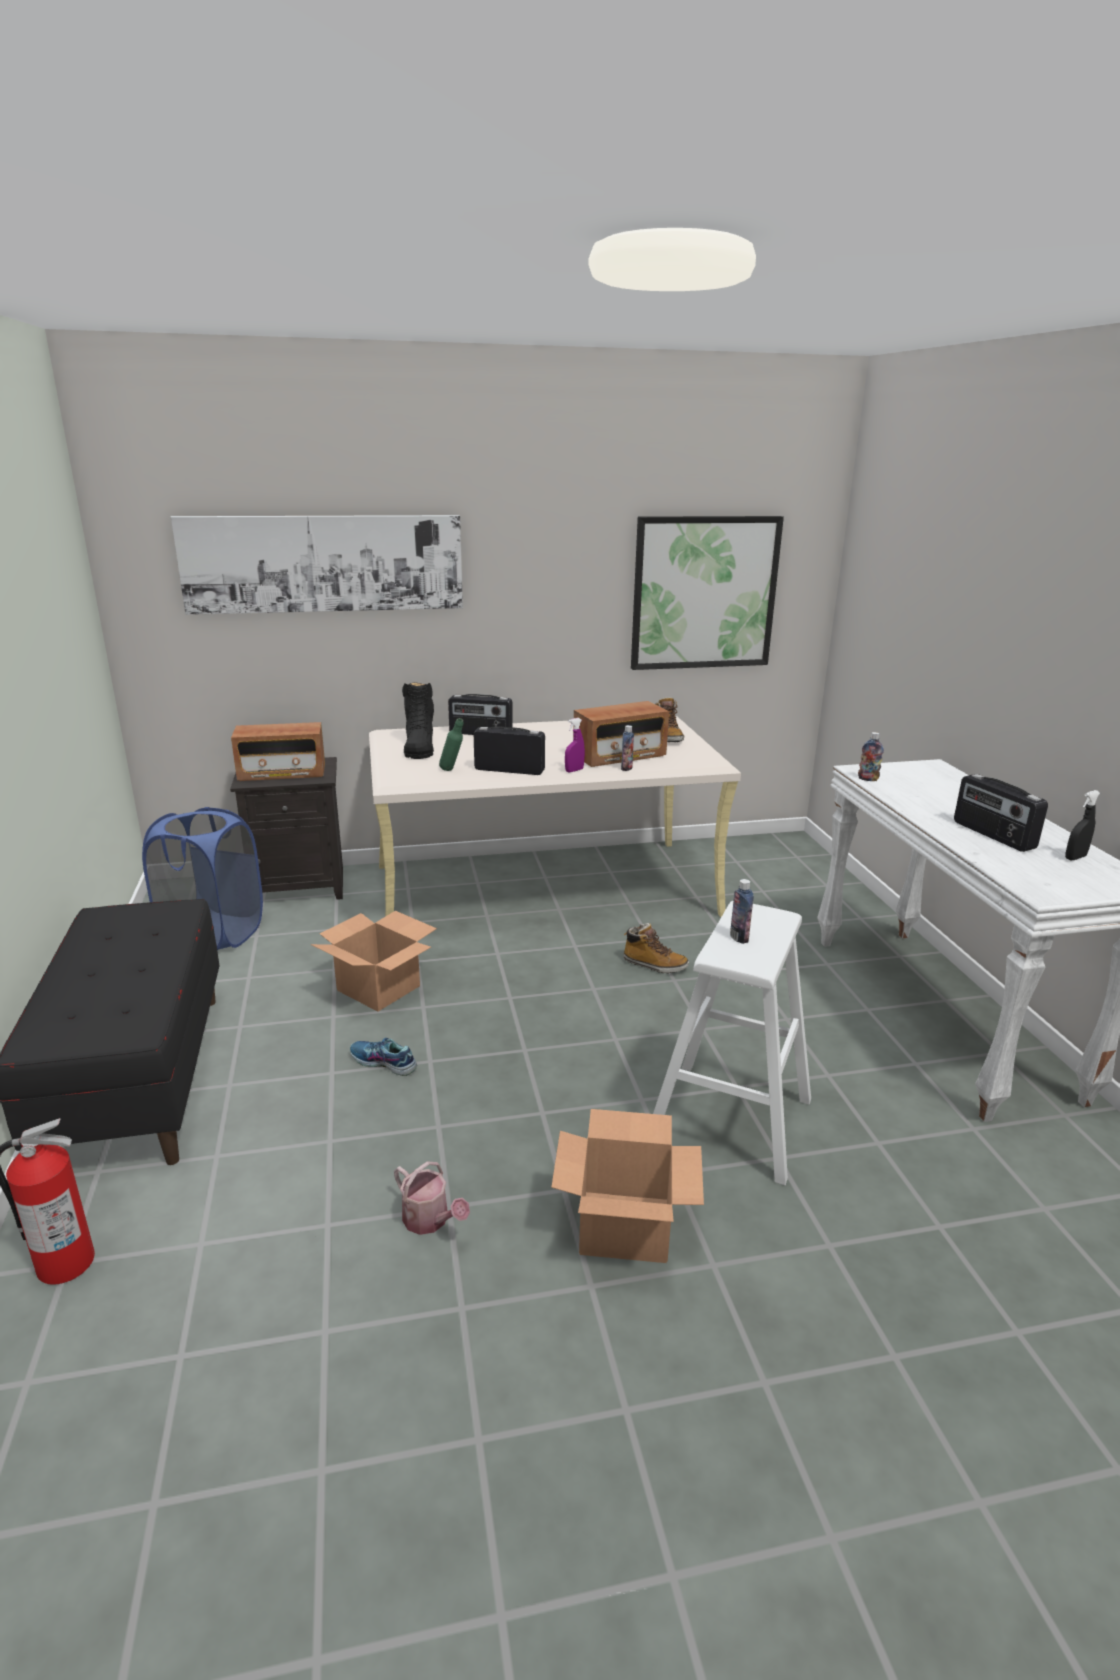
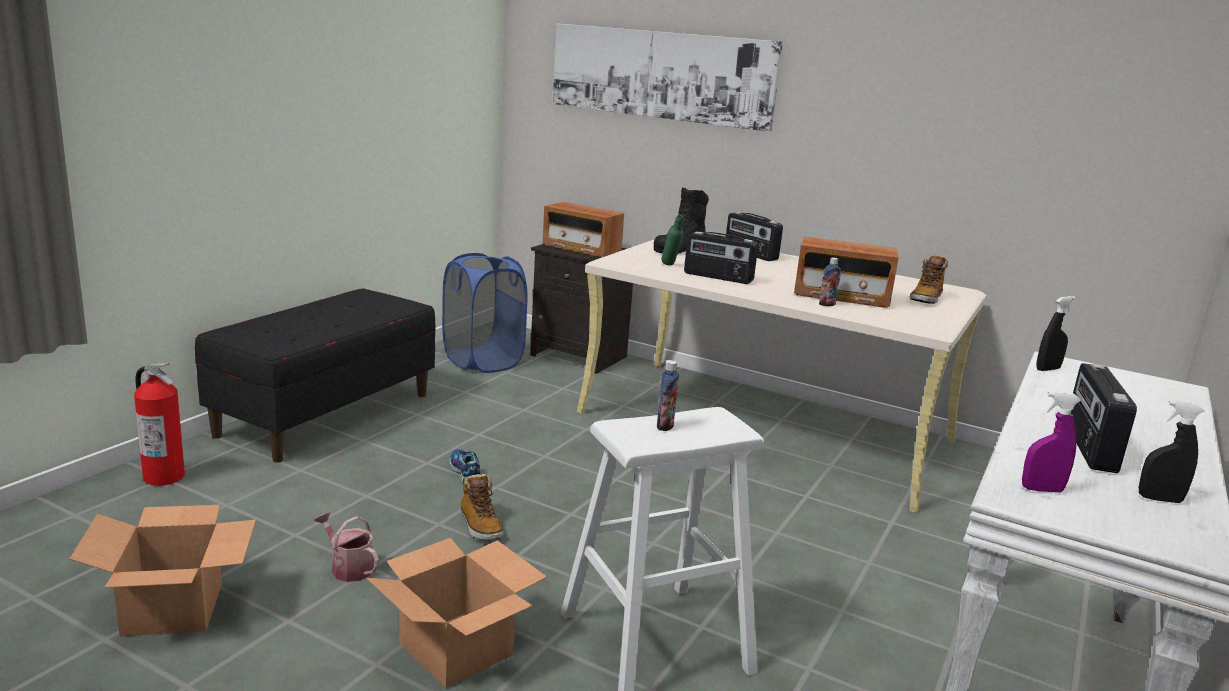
camera: 40 degrees right, 5 degrees down
cardboard box [311,911,437,1012] -> cardboard box moved to [70,505,256,636]
watering can [394,1161,470,1235] -> watering can turned 135 degrees clockwise [314,512,379,582]
radio [474,726,545,775] -> radio turned 150 degrees clockwise [684,232,758,284]
purple spray bottle [565,718,585,772] -> purple spray bottle moved to [1022,391,1081,493]
boot [623,923,689,974] -> boot moved to [461,474,504,540]
picture [631,516,784,670] -> none
bottle [858,732,884,781] -> black spray bottle [1036,296,1075,371]

